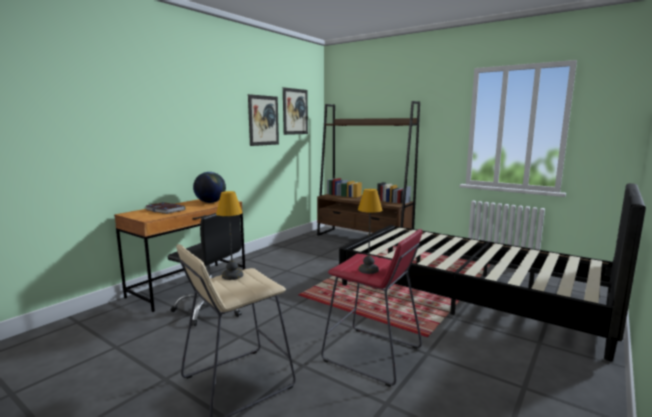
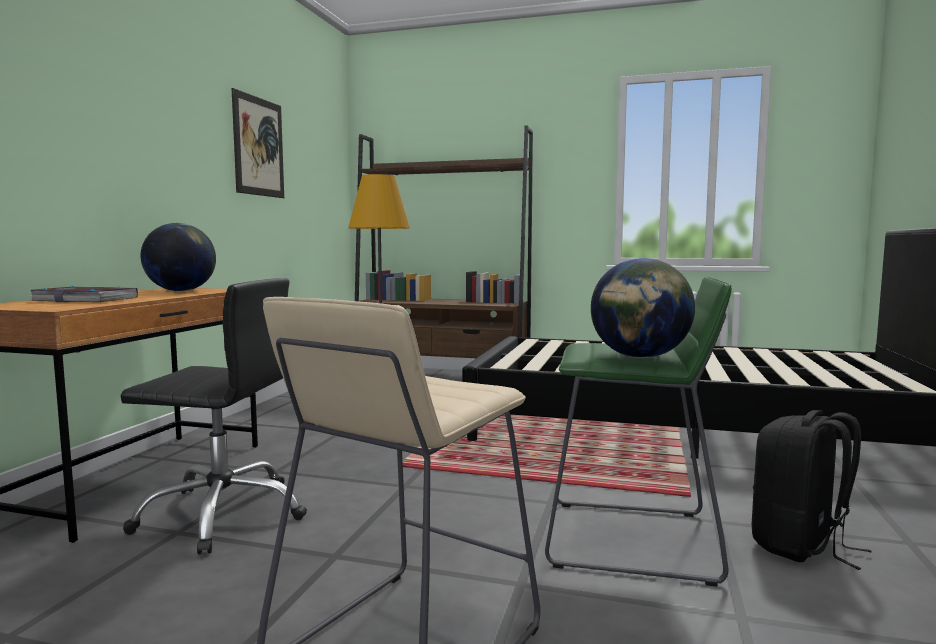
camera: 20 degrees left, 5 degrees down
picture [283,87,308,135] -> none
red stool [321,229,423,387] -> green stool [545,277,732,587]
table lamp [358,189,382,274] -> globe [591,258,695,358]
none -> black backpack [752,410,872,570]

